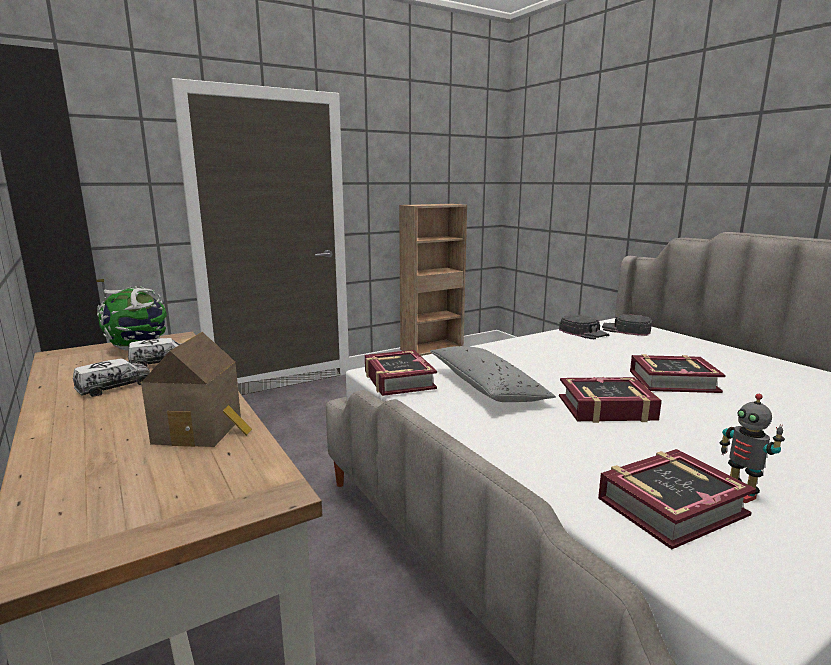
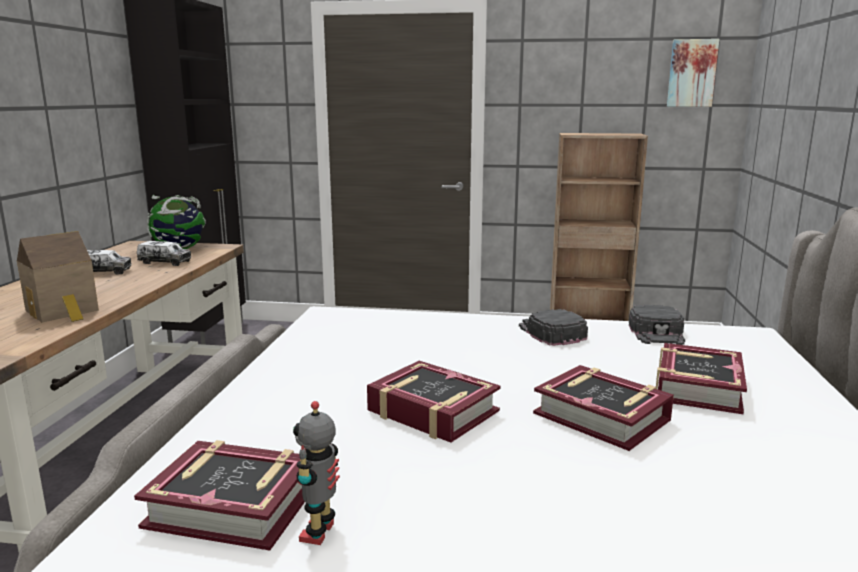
camera: 40 degrees right, 0 degrees up
book [365,350,437,396] -> book moved to [656,343,747,414]
grey pillow [430,346,556,402] -> none
black cap [602,314,652,336] -> black cap moved to [519,309,588,346]
none -> picture [667,39,719,107]

